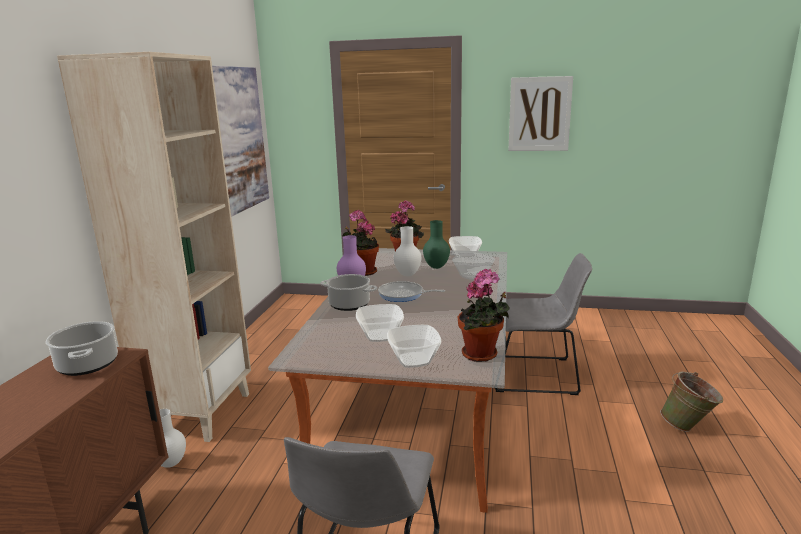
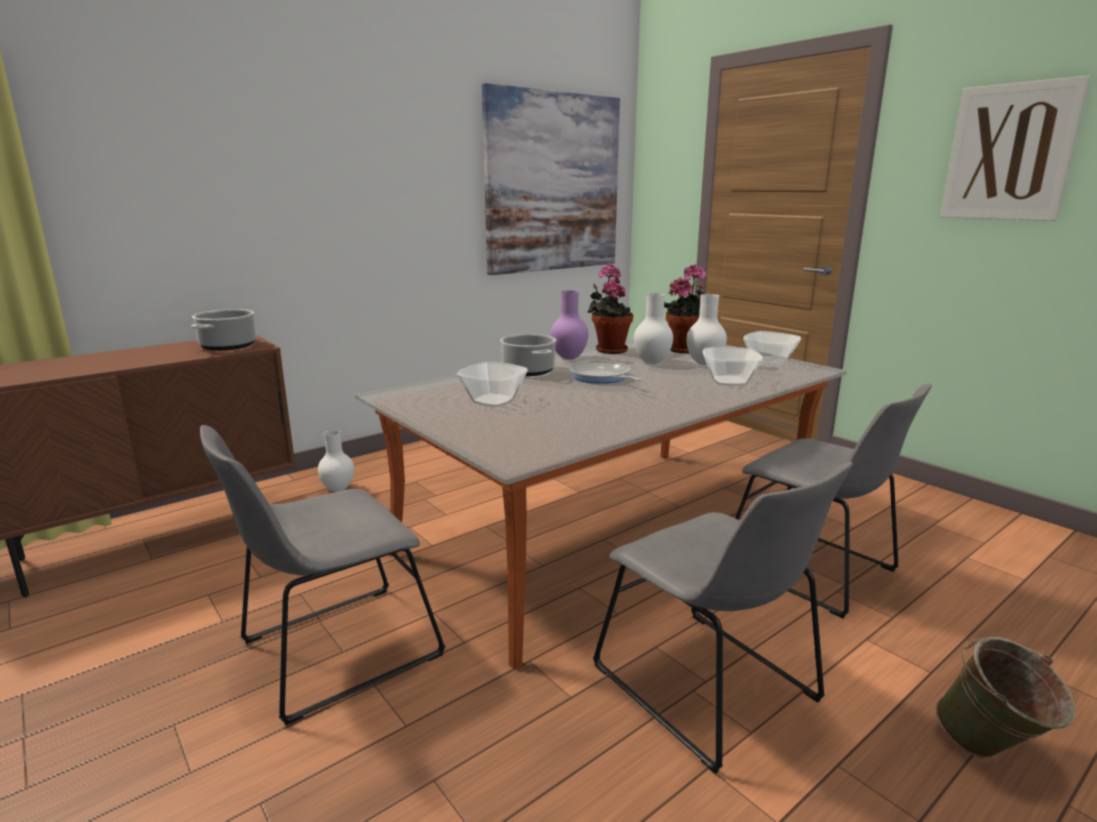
camera: 40 degrees right, 0 degrees up
beige bookcase [57,52,251,442] -> none
bowl [387,325,441,368] -> none
green vase [423,220,450,269] -> white vase [686,294,727,365]
potted plant [458,269,510,362] -> none
none -> grey chair [593,462,853,774]

